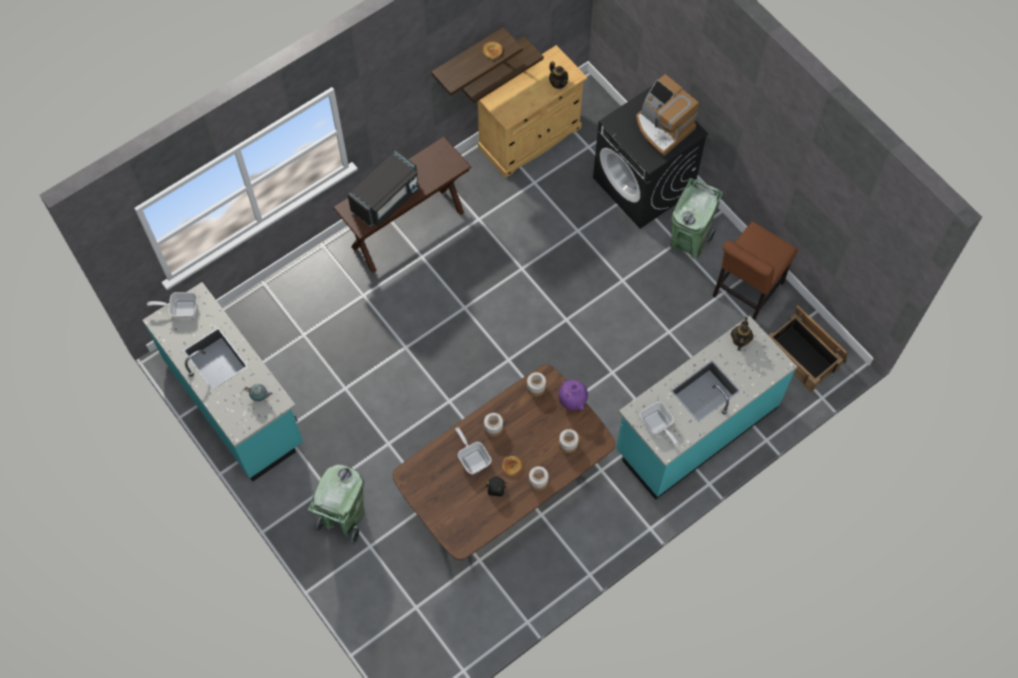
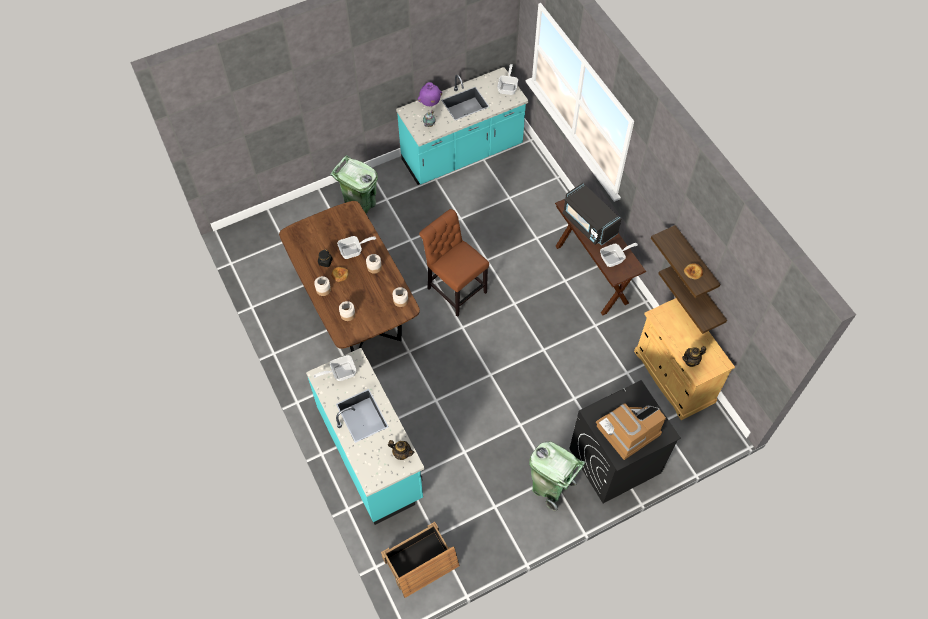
camera: 100 degrees right, 5 degrees down
purple vase [558,380,588,411] -> purple vase moved to [418,82,442,106]
brown chair [713,222,798,321] -> brown chair moved to [419,209,489,317]
none -> frying pan [600,243,638,267]

